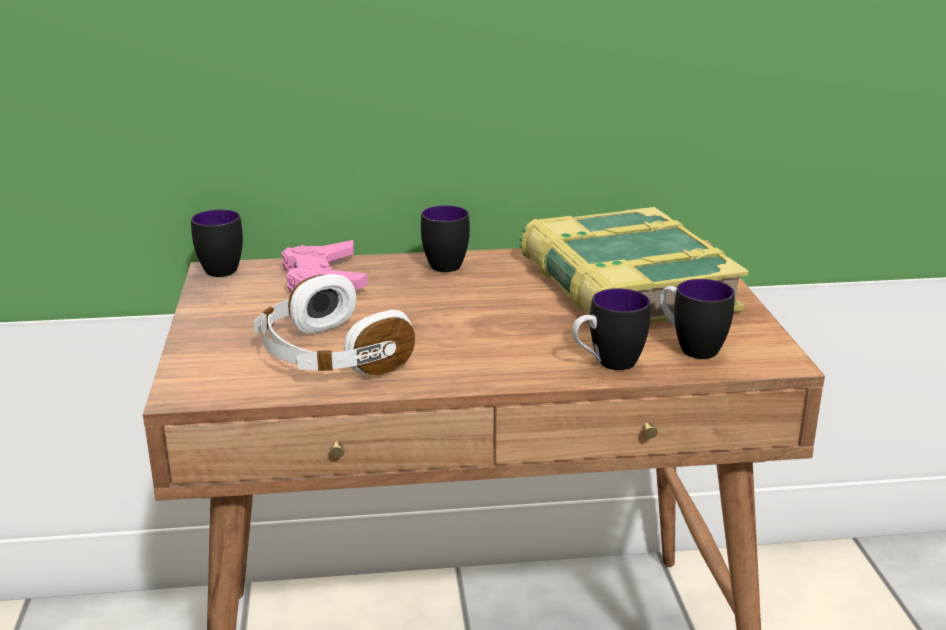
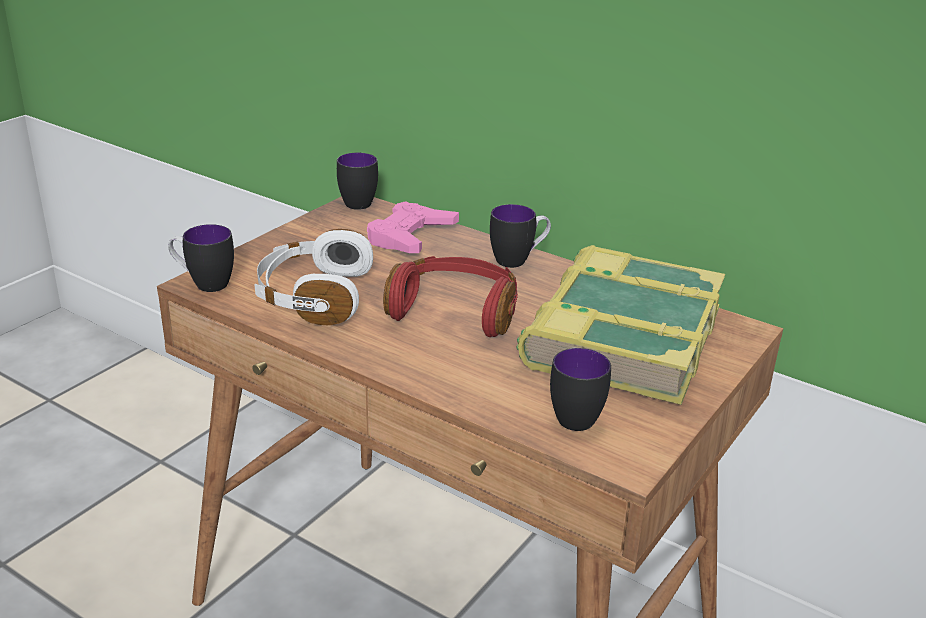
camera: 40 degrees right, 5 degrees up
mug [572,288,650,370] -> mug moved to [168,224,234,292]
none -> red headphones [383,256,518,337]

